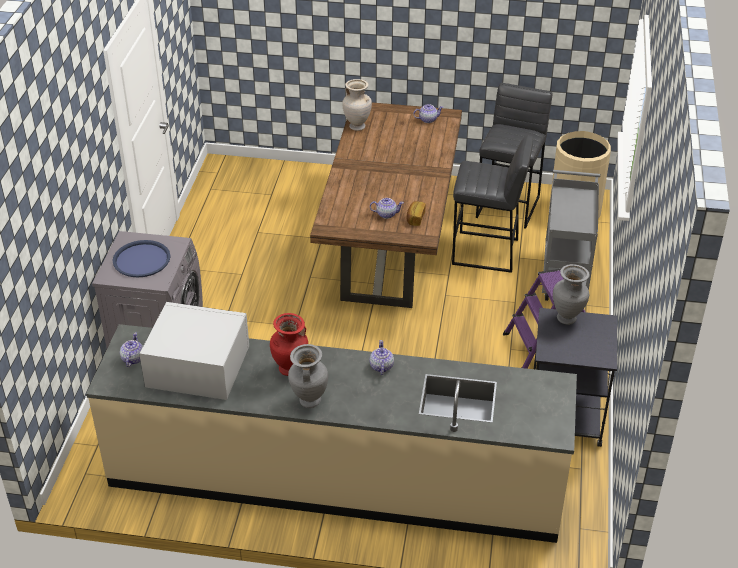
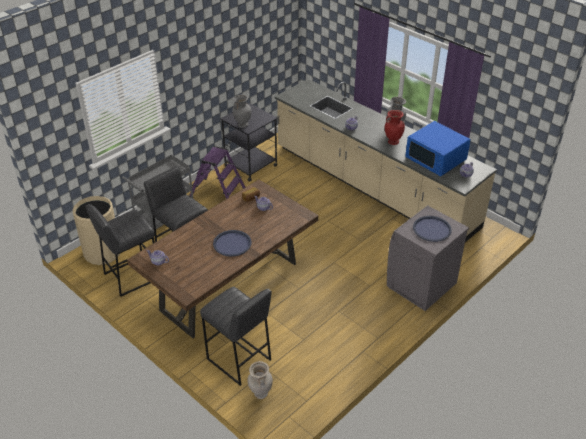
camera: 145 degrees left, 0 degrees up
white microwave [139,302,249,400] -> blue microwave [405,121,471,176]
beige vase [342,79,372,131] -> beige vase moved to [248,361,273,399]
none -> grey stool [200,287,272,386]
none -> blue tray [213,230,252,257]

